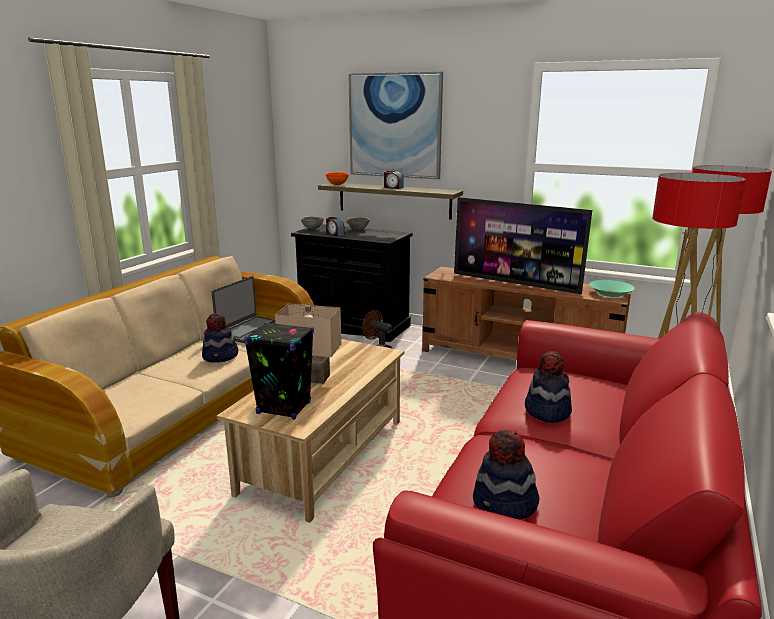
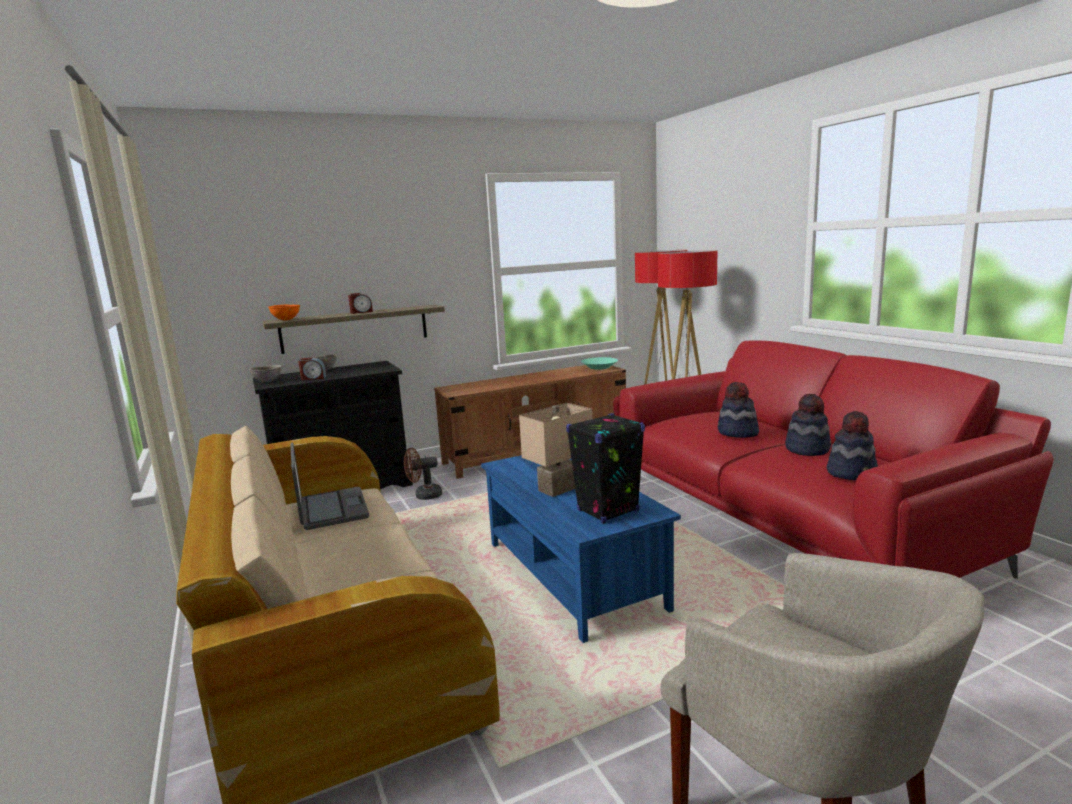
camera: 50 degrees left, 5 degrees down
hat [202,313,238,363] -> hat moved to [785,393,831,456]
beige coffee table [217,339,404,523] -> blue coffee table [481,455,681,643]
picture [348,72,443,179] -> none
television [454,197,592,294] -> none

